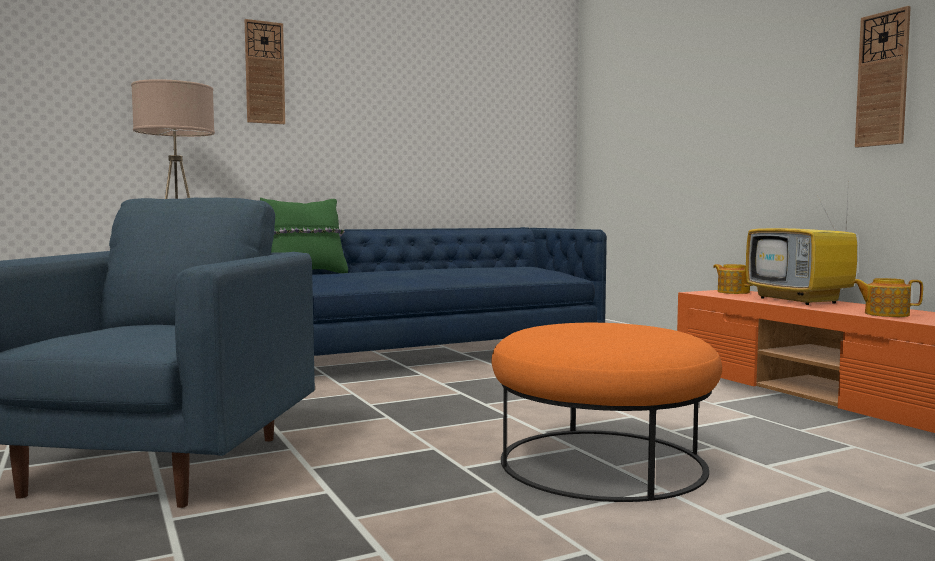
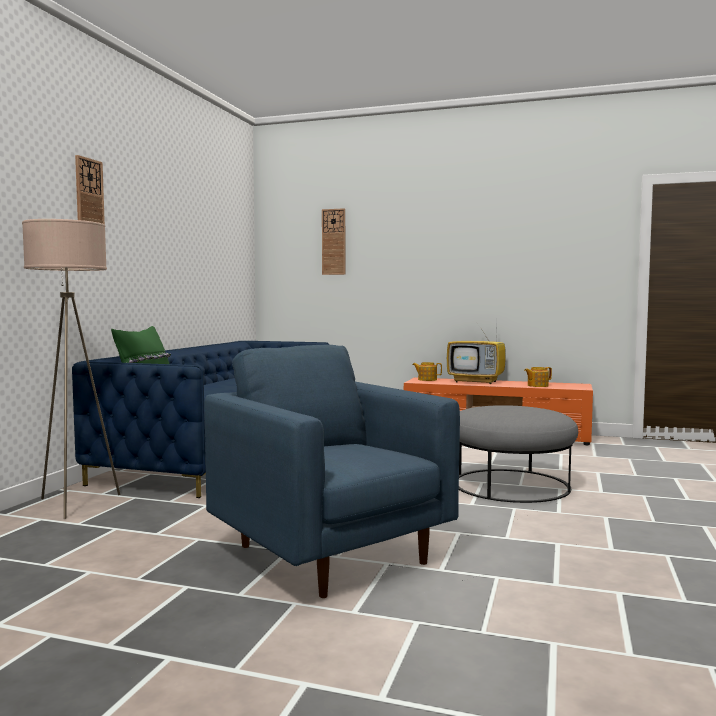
camera: 45 degrees left, 0 degrees up
orange ottoman [492,323,722,502] -> grey ottoman [459,405,578,503]
wall clock [855,6,911,148] -> wall clock moved to [322,208,345,275]

